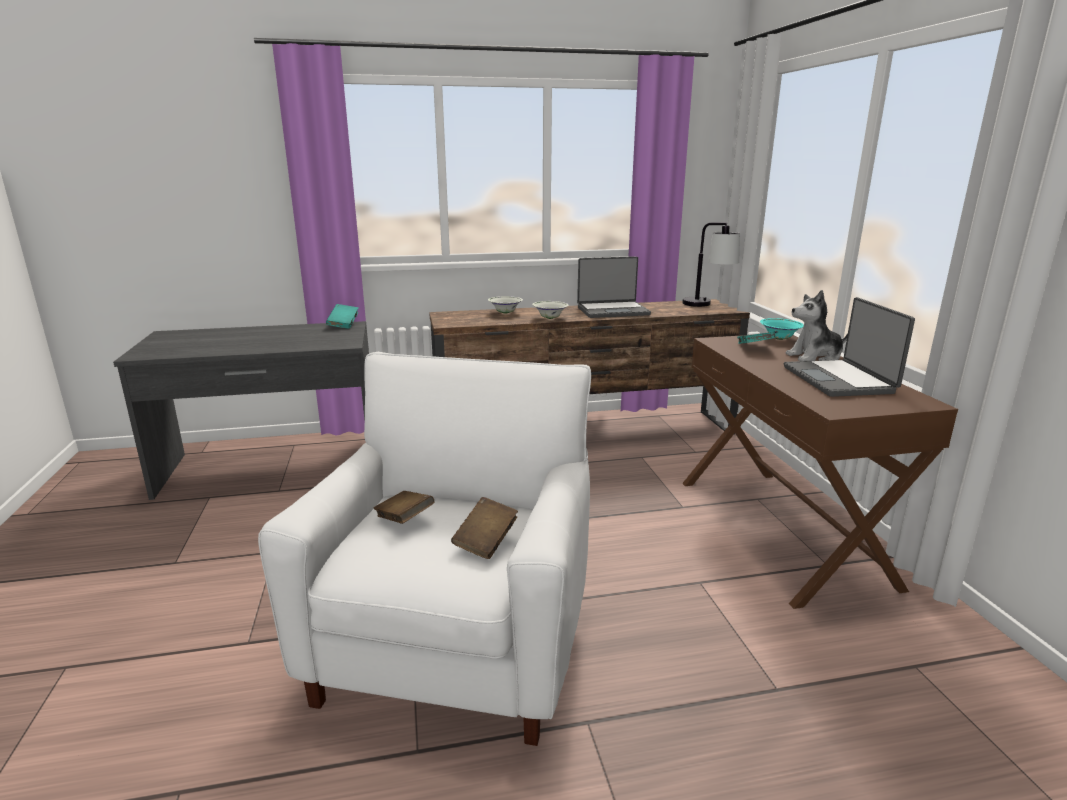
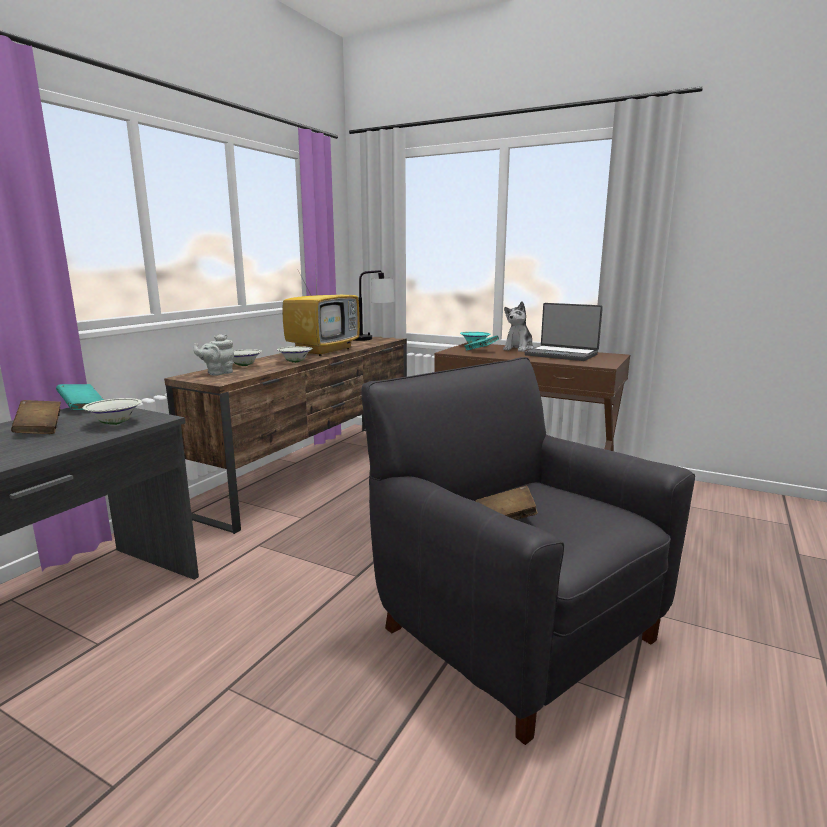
camera: 50 degrees left, 5 degrees down
white armchair [258,352,591,746] -> black armchair [361,357,695,745]
brown book [451,497,518,559] -> brown book moved to [11,400,61,434]
laptop [577,256,651,318] -> television [282,260,360,356]
none -> white bowl [82,398,142,425]
none -> grey teapot [193,334,234,376]

